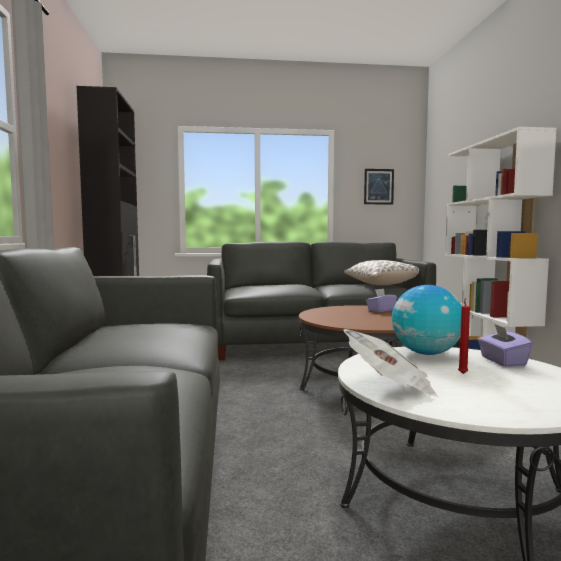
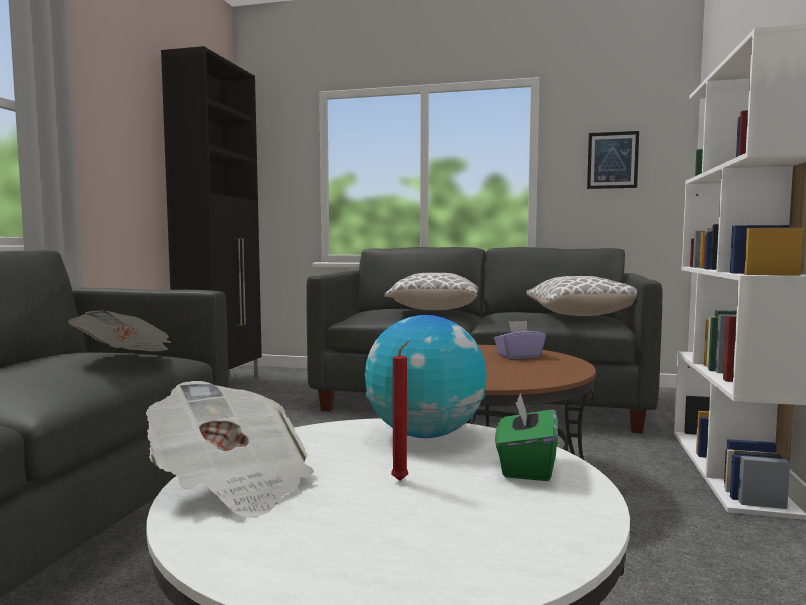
camera: 20 degrees right, 0 degrees up
purple tissue box [478,324,533,367] -> green tissue box [495,393,558,481]
none -> newspaper [68,311,172,351]
none -> pillow [385,273,479,310]

